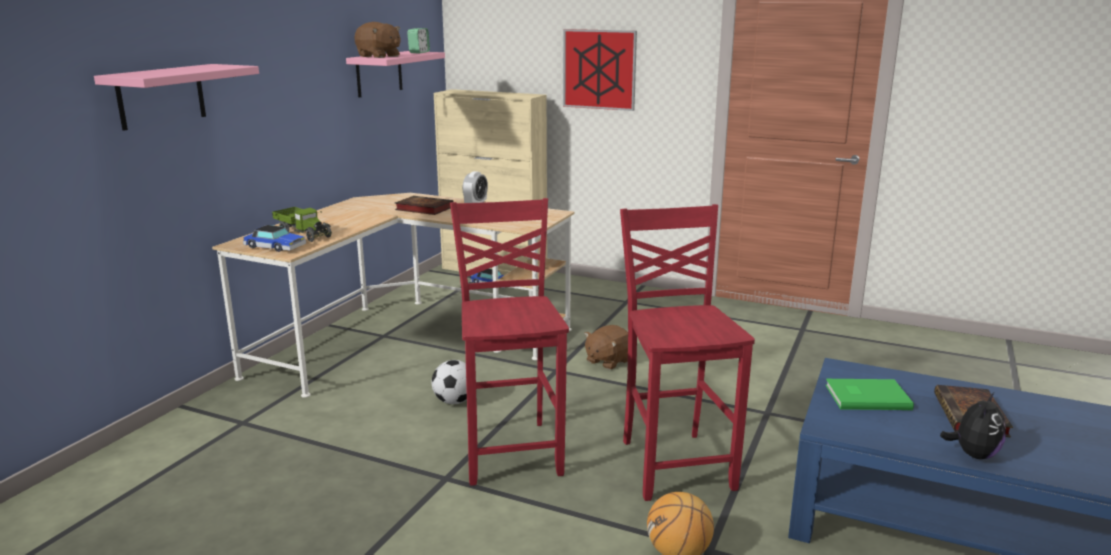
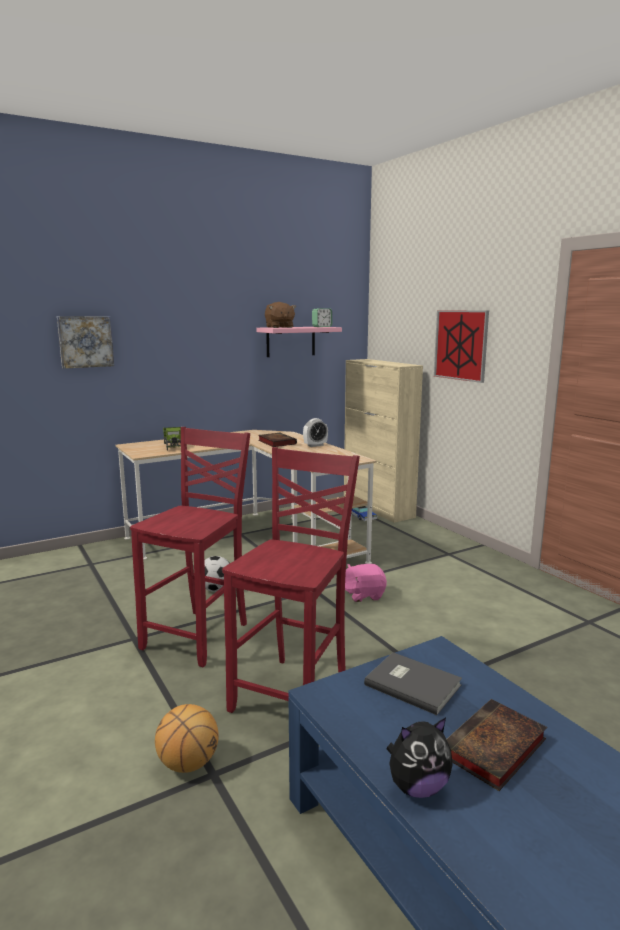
camera: 35 degrees right, 5 degrees down
pink shelf [94,64,259,131] -> picture [57,316,114,369]
toy car [243,225,306,252] -> none
brown plush toy [584,325,628,370] -> pink plush toy [345,564,387,602]
green book [825,379,914,410] -> grey book [364,652,462,715]

